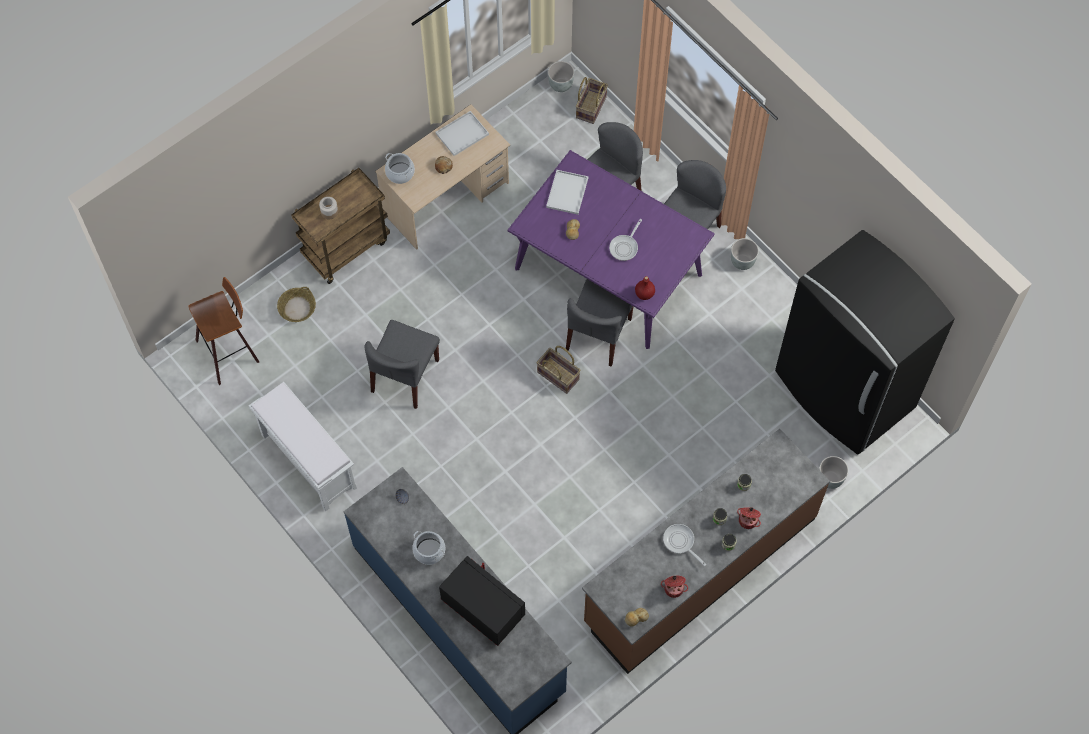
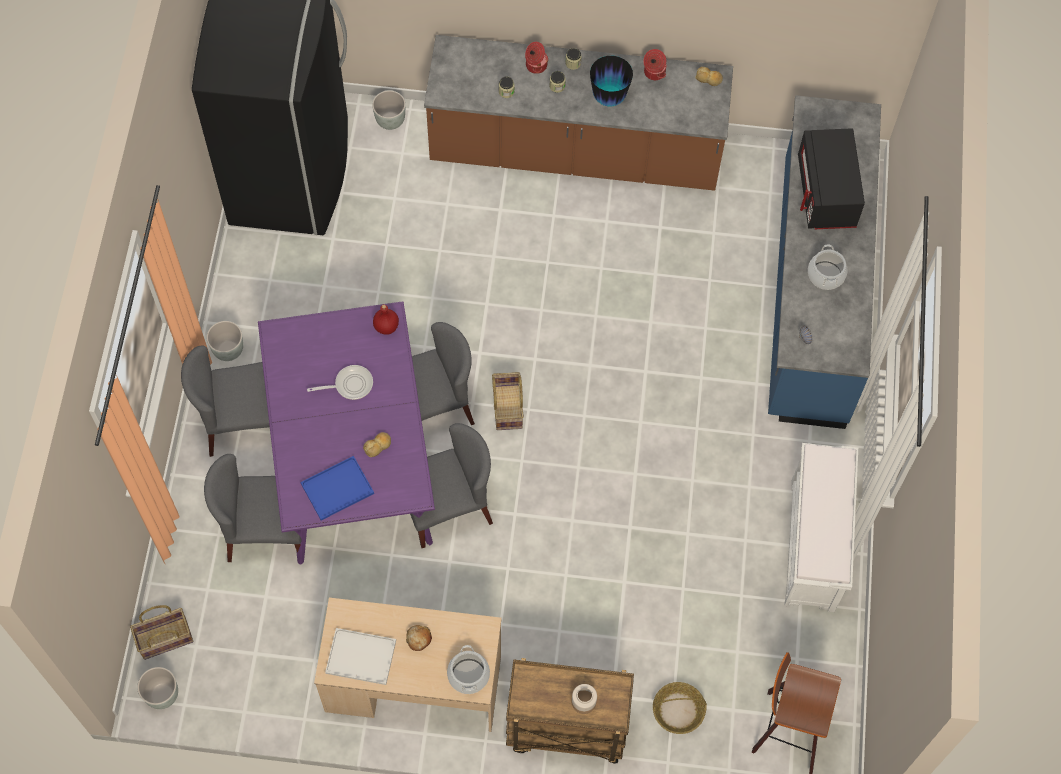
camera: 135 degrees left, 0 degrees up
grey chair [365,320,440,409] -> grey chair moved to [410,423,493,548]
white tray [546,170,589,215] -> blue tray [300,456,374,520]
frying pan [663,524,706,566] -> vase [590,56,633,106]

